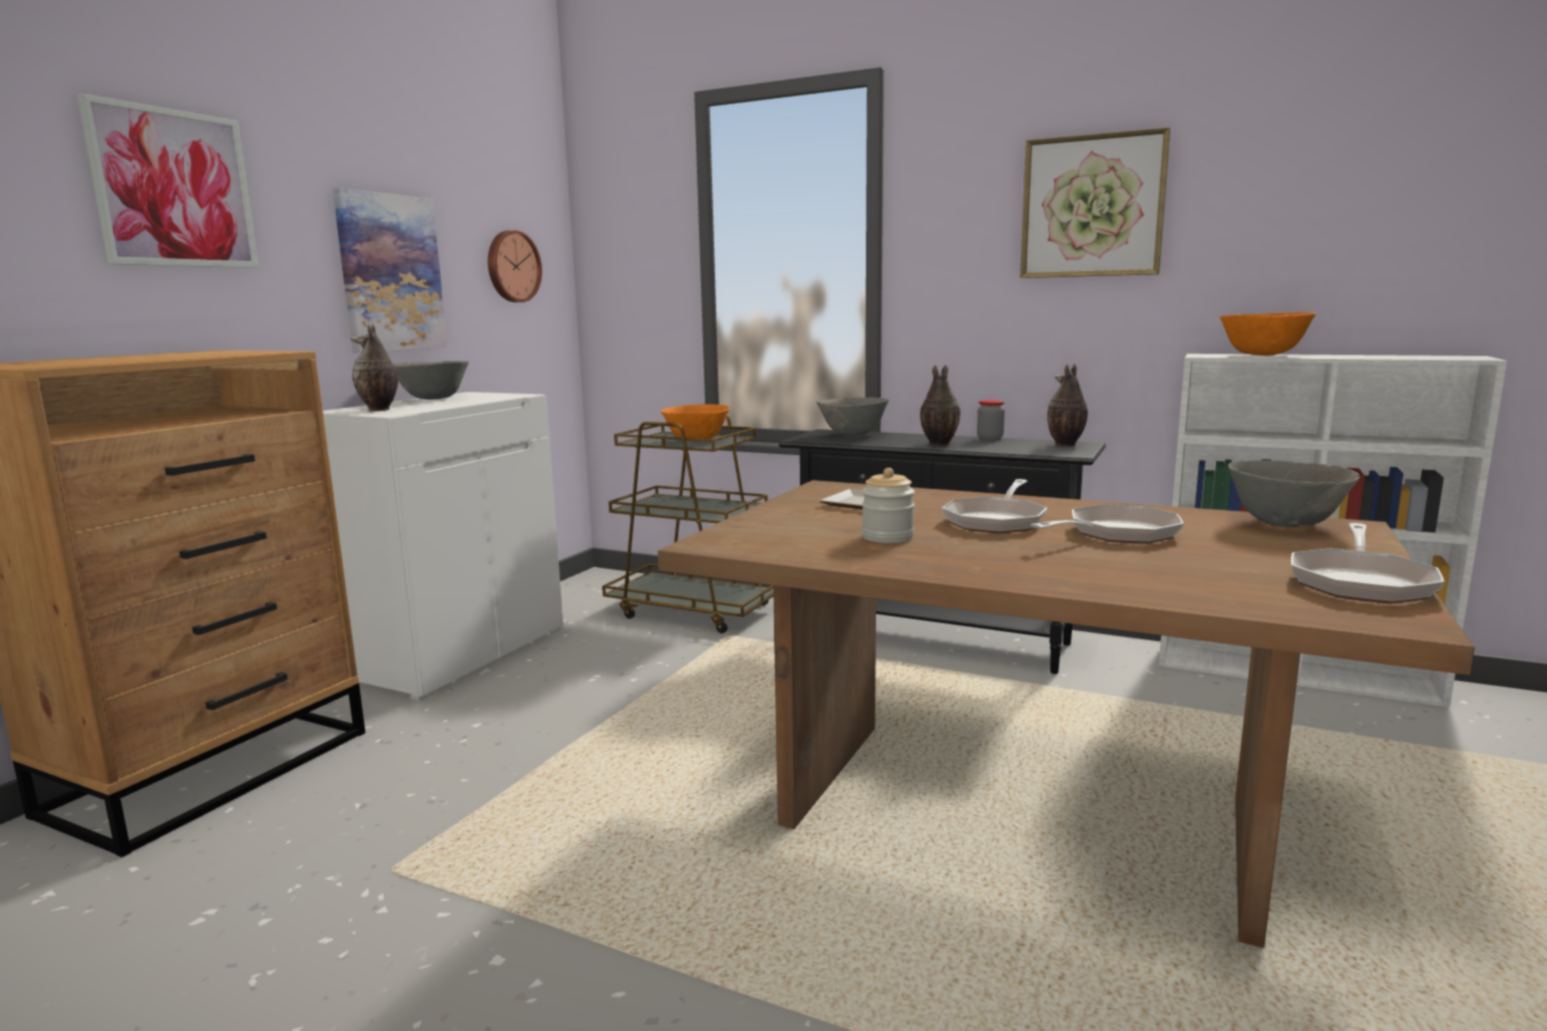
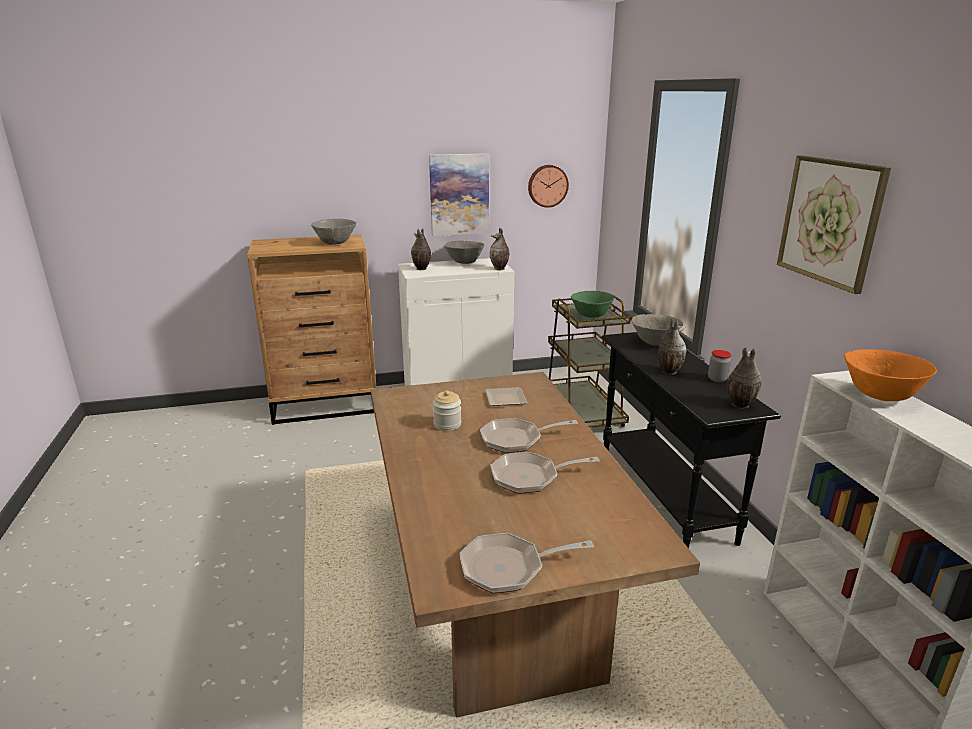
camera: 50 degrees right, 10 degrees up
picture [77,93,259,268] -> none
orange bowl [661,404,730,442] -> green bowl [571,291,614,318]
frying pan [1030,505,1184,544] -> frying pan turned 150 degrees clockwise [490,452,600,494]
grey bowl [1228,460,1360,527] -> grey bowl moved to [311,219,356,245]
none -> vase [490,228,509,270]

